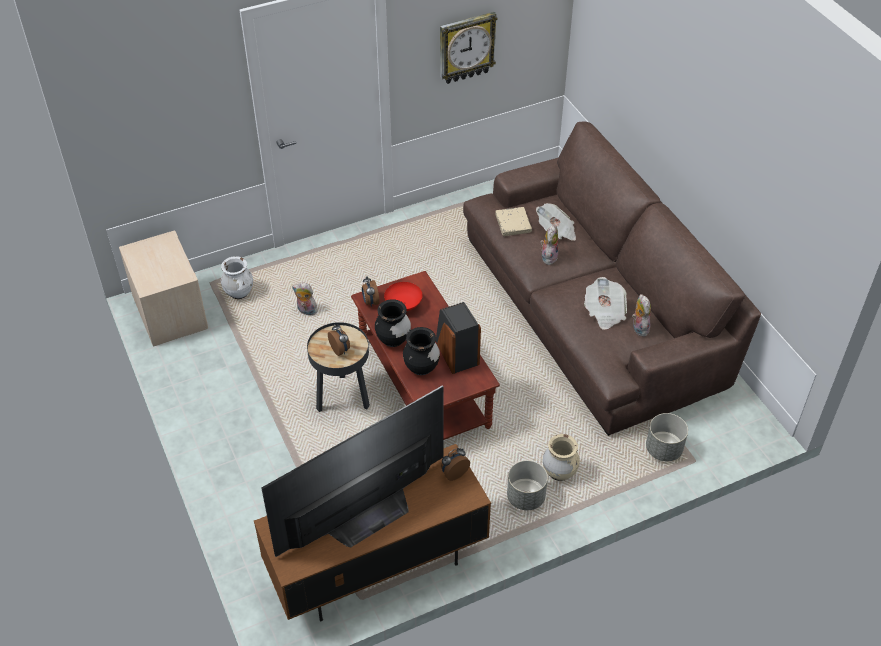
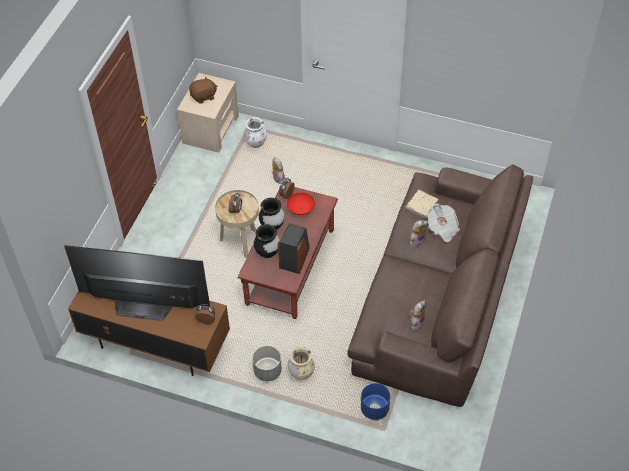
camera: 45 degrees right, 5 degrees up
black side table [307,322,370,412] -> beige side table [215,190,259,258]
wall clock [440,12,498,84] -> none
newspaper [584,277,627,330] -> none
grey planter [646,413,688,461] -> blue planter [361,383,390,420]
none -> brown plush toy [189,76,217,104]

